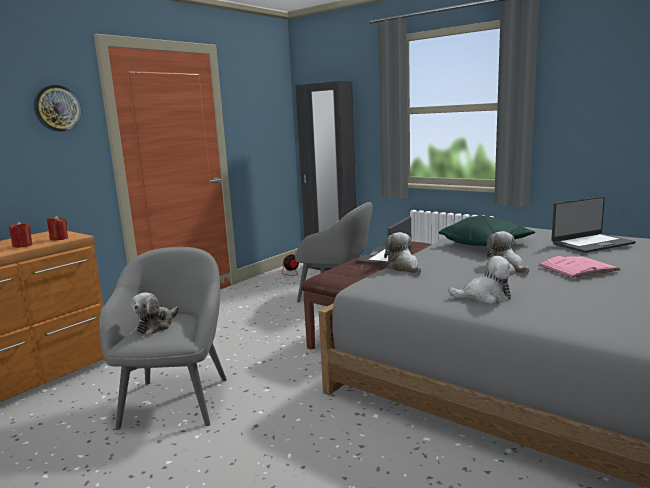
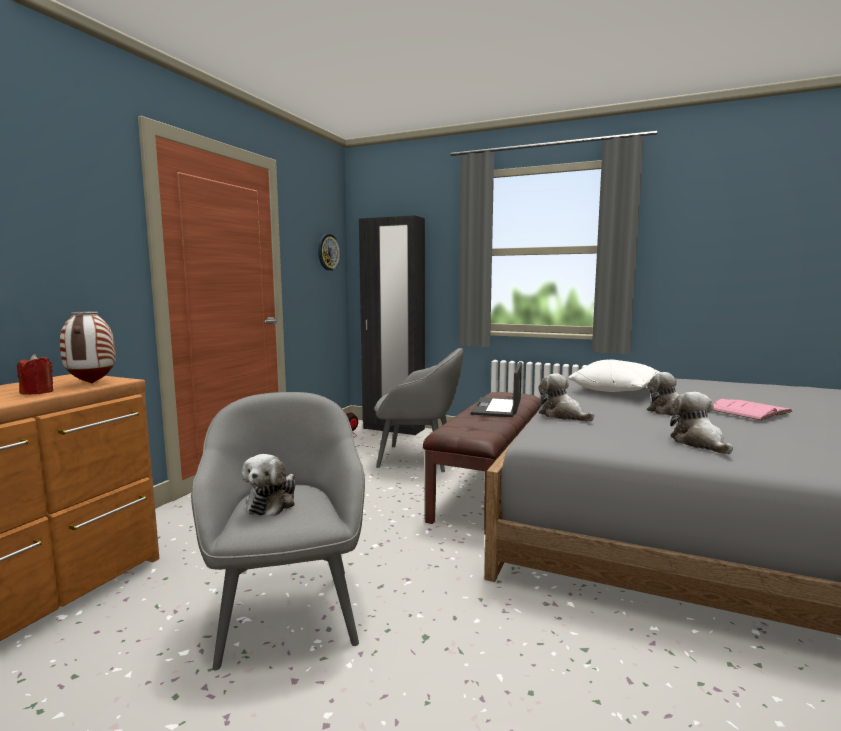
camera: 15 degrees left, 5 degrees down
wall clock [34,85,82,132] -> wall clock moved to [318,234,340,271]
red candle [47,215,68,240] -> vase [60,311,116,383]
green pillow [438,216,535,246] -> white pillow [568,359,660,392]
plush toy [449,256,515,304] -> plush toy turned 90 degrees counterclockwise [670,392,733,455]
laptop [551,196,636,253] -> none

